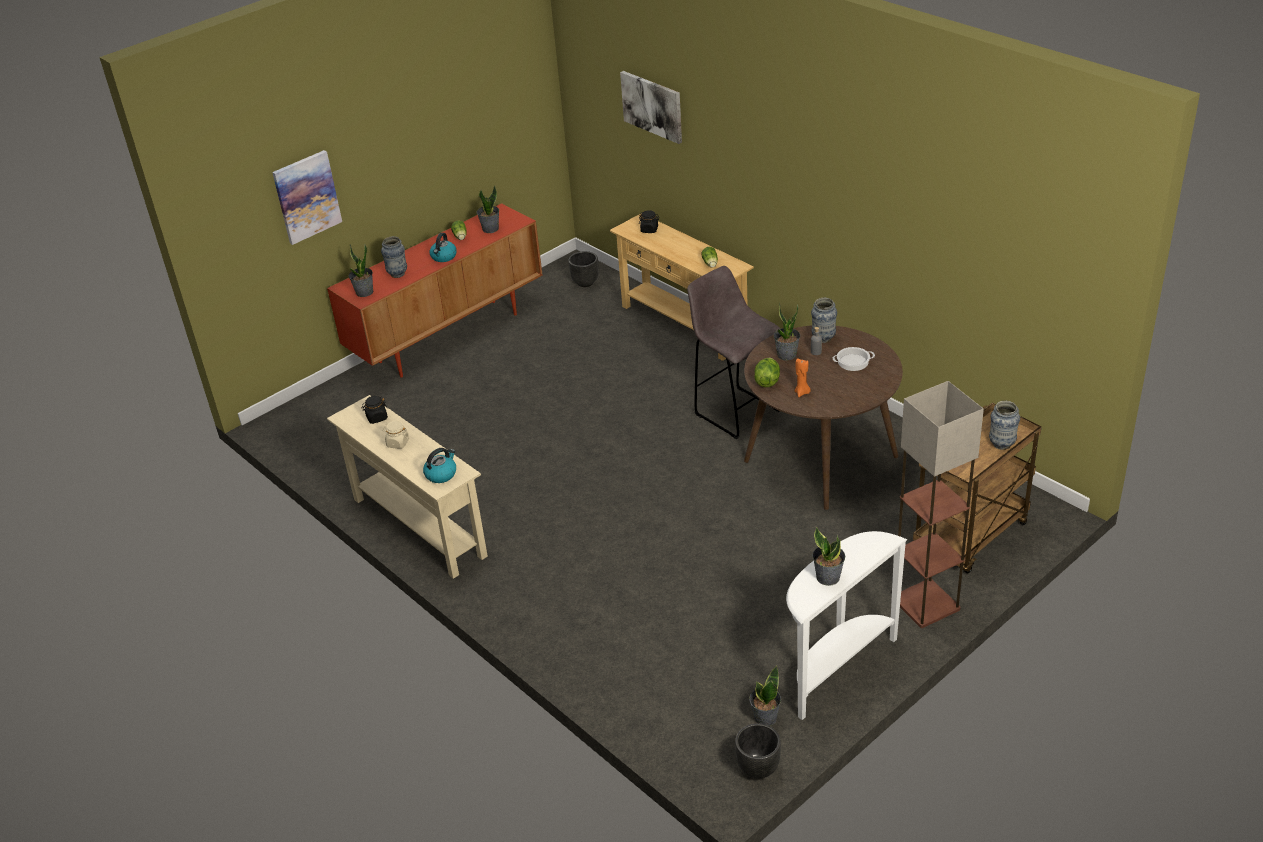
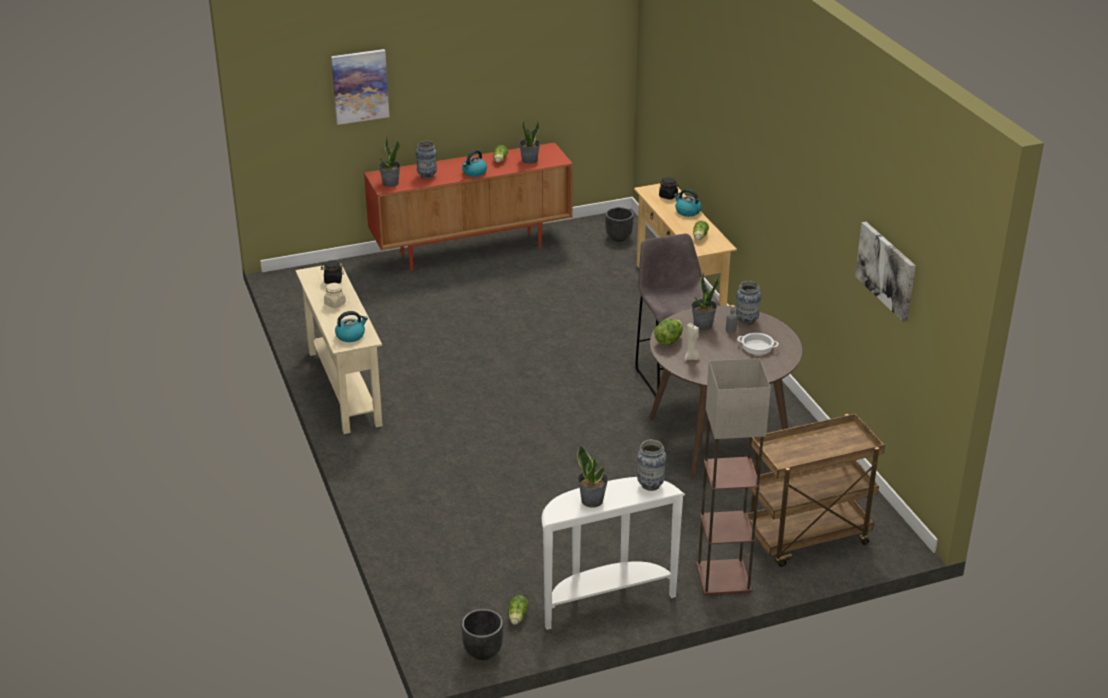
camera: 20 degrees right, 5 degrees down
picture [620,71,682,144] -> picture moved to [855,222,916,322]
potted plant [749,666,781,726] -> lettuce [508,595,529,625]
orange candle [794,358,811,397] -> beige candle [685,323,700,361]
vase [989,401,1020,450] -> vase moved to [637,439,667,491]
none -> kettle [674,189,701,217]

